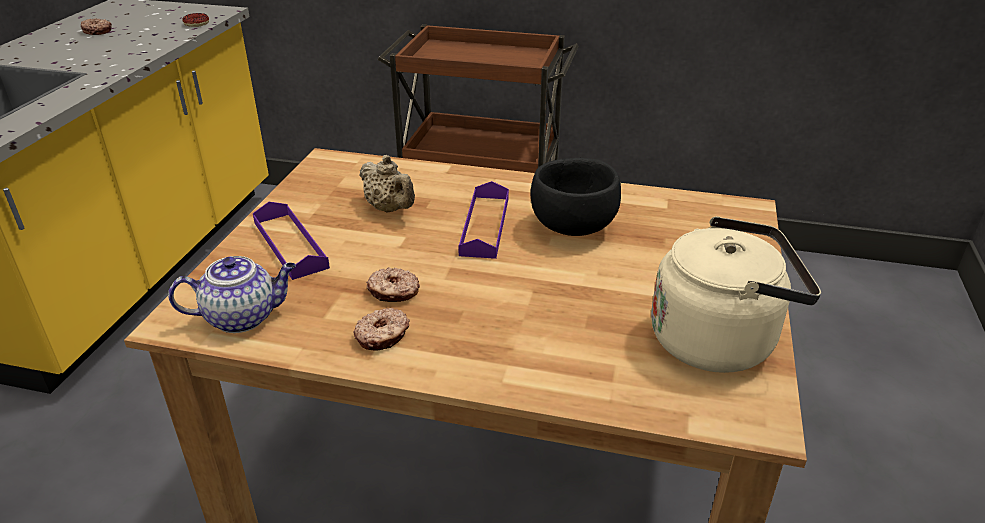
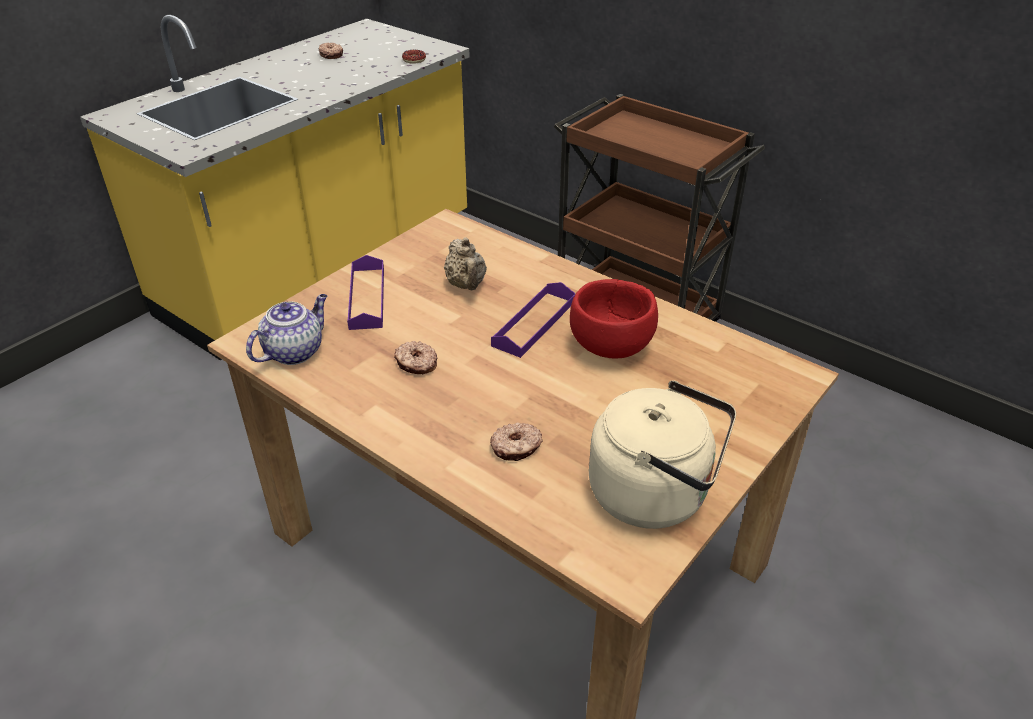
camera: 25 degrees right, 5 degrees up
teapot [168,256,296,333] -> teapot turned 60 degrees counterclockwise [246,294,327,365]
donut [354,308,410,351] -> donut moved to [490,422,543,461]
black bowl [531,158,621,236] -> red bowl [570,279,658,359]

